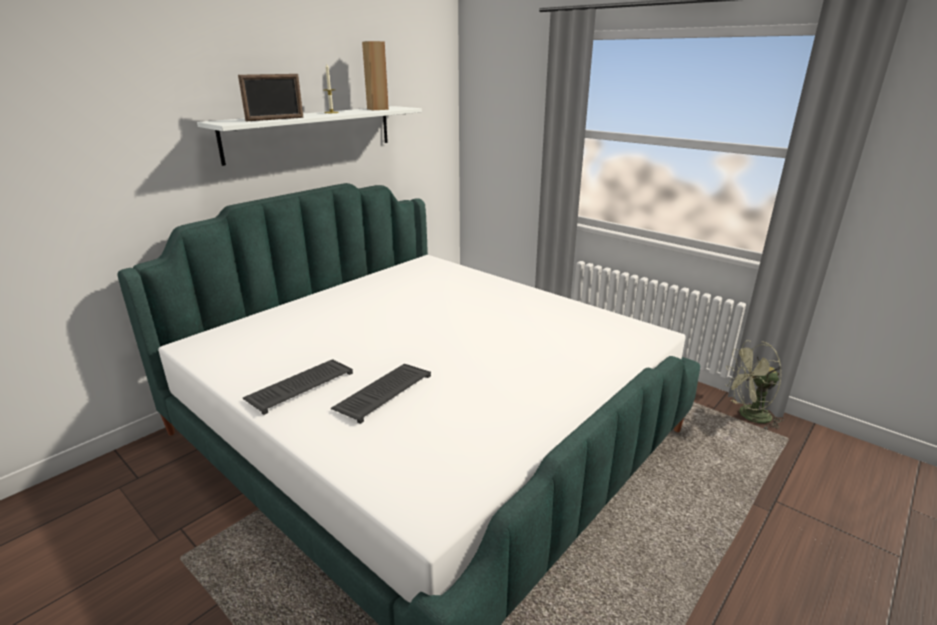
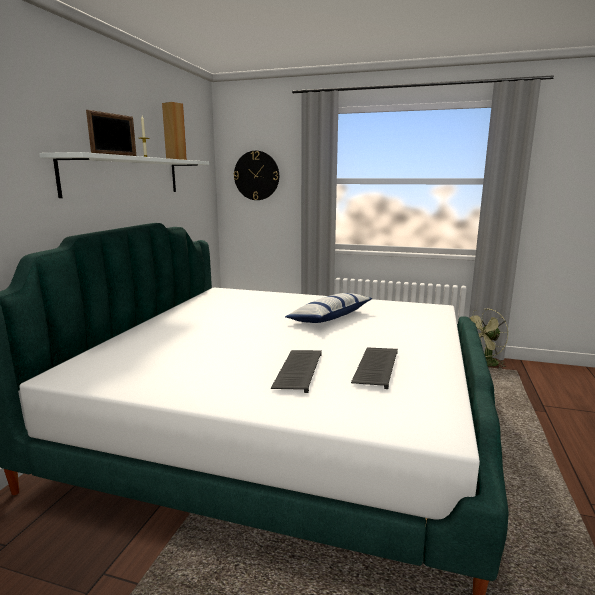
camera: 25 degrees left, 10 degrees down
keyboard [242,359,353,415] -> keyboard moved to [351,347,398,389]
none -> wall clock [234,151,279,200]
none -> pillow [285,293,372,323]

